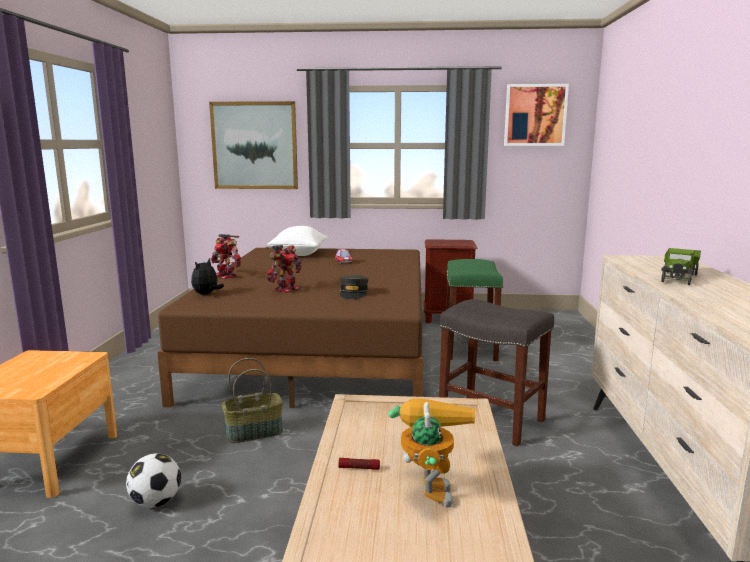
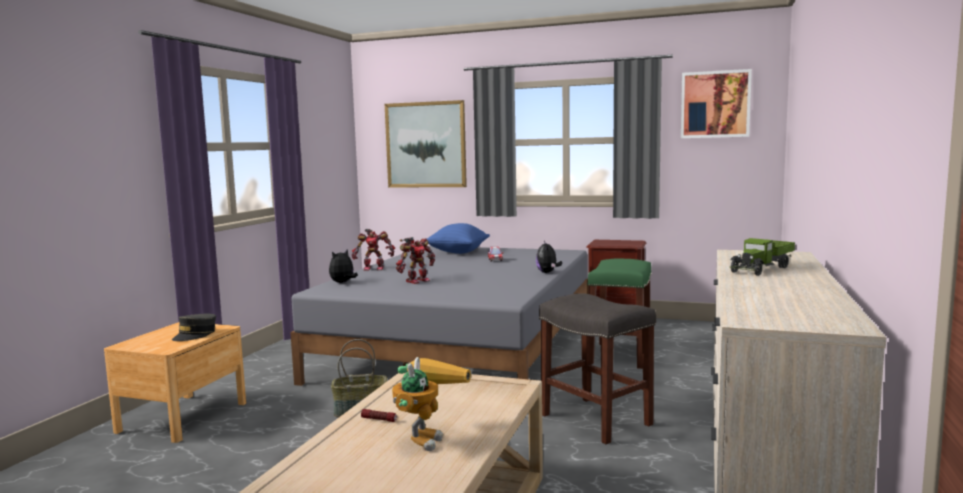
camera: 15 degrees right, 5 degrees down
football [126,453,181,508] -> none
brown bed [157,248,423,408] -> grey bed [290,246,589,386]
toy robot [211,234,241,279] -> toy robot turned 60 degrees counterclockwise [352,229,395,271]
white pillow [267,226,328,256] -> blue pillow [427,223,490,254]
grey cap [340,275,368,299] -> grey cap moved to [172,314,216,341]
none -> plush toy [536,241,562,273]

